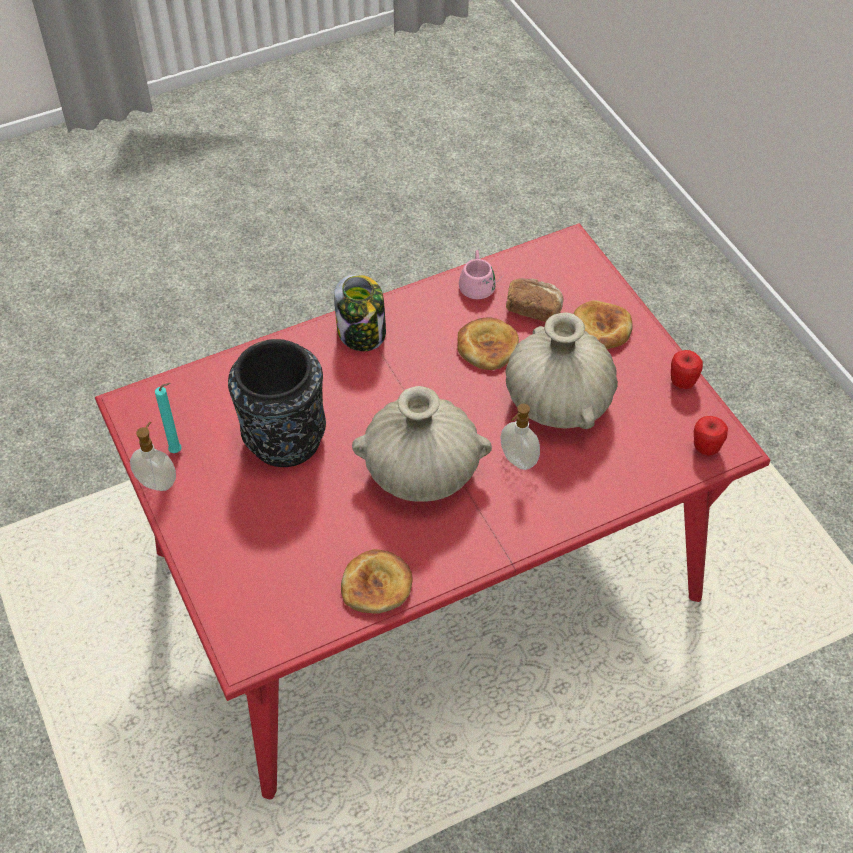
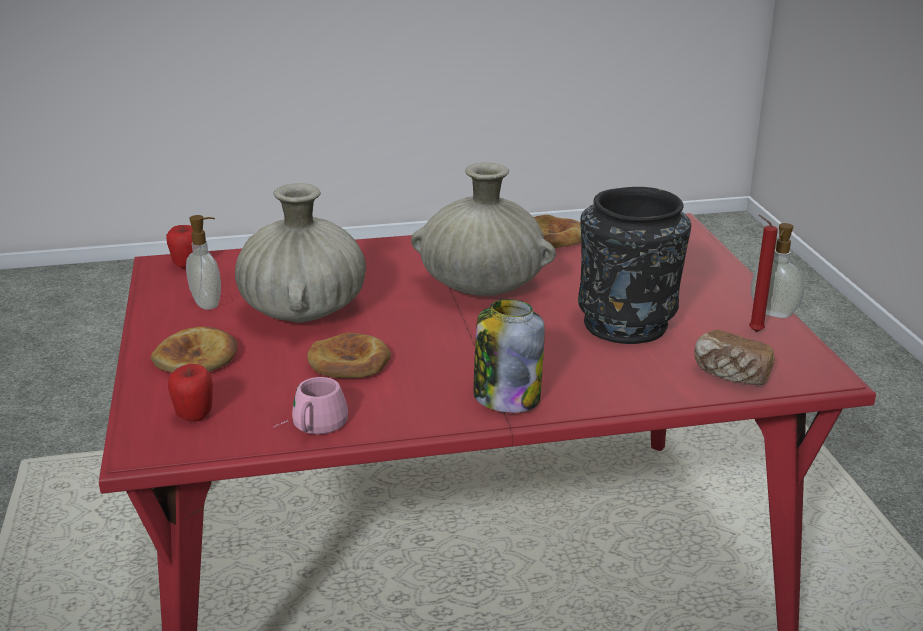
camera: 165 degrees left, 25 degrees down
turquoise candle [155,383,182,453] -> red candle [749,215,778,332]
soap dispenser [500,403,540,470] -> soap dispenser moved to [186,215,221,310]
bread [506,278,563,322] -> bread moved to [694,330,774,385]
apple [671,350,703,389] -> apple moved to [168,364,213,422]

